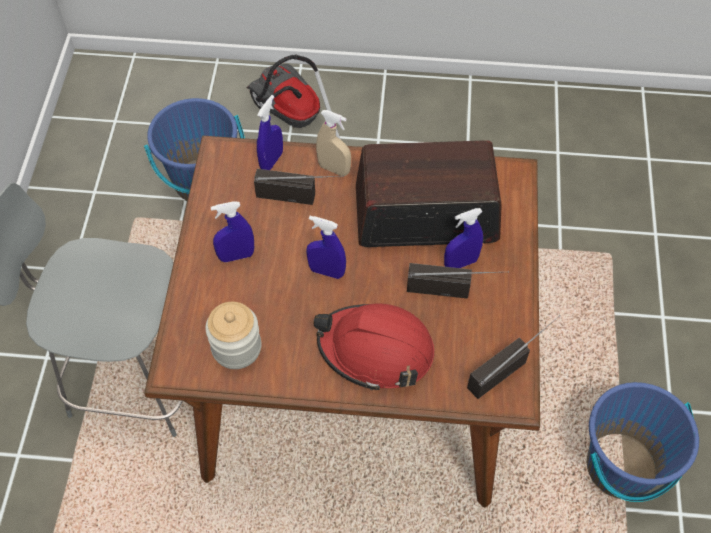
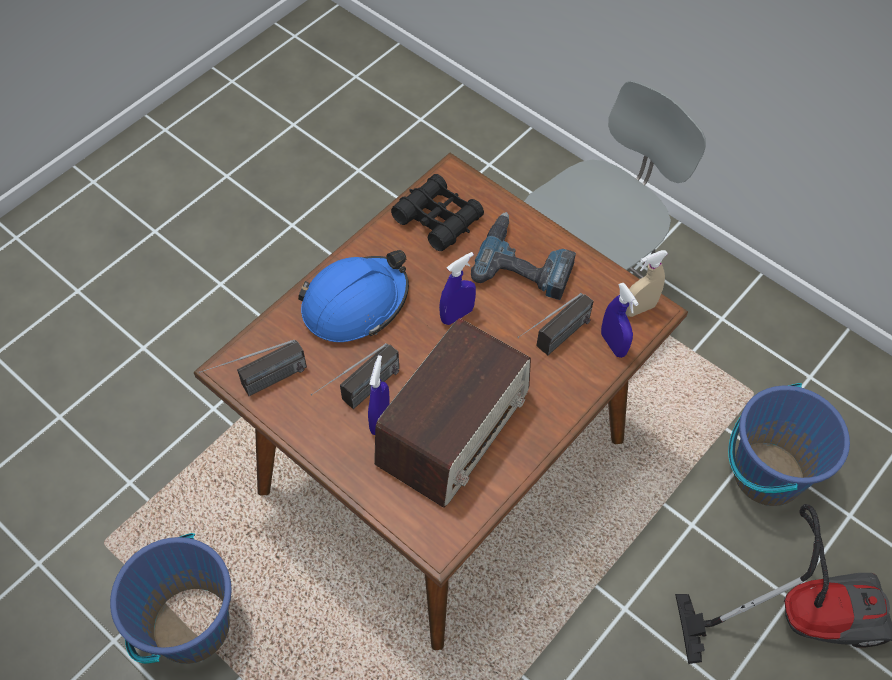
camera: 125 degrees right, 0 degrees up
jar [205,302,261,369] -> black binoculars [391,174,484,251]
blue spray bottle [211,201,254,262] -> power drill [471,212,576,300]
red hard hat [314,304,434,390] -> blue hard hat [298,250,409,342]
beige spray bottle [316,110,351,176] -> beige spray bottle moved to [626,250,668,317]
radio [467,315,560,399] -> radio turned 60 degrees clockwise [199,339,307,396]

